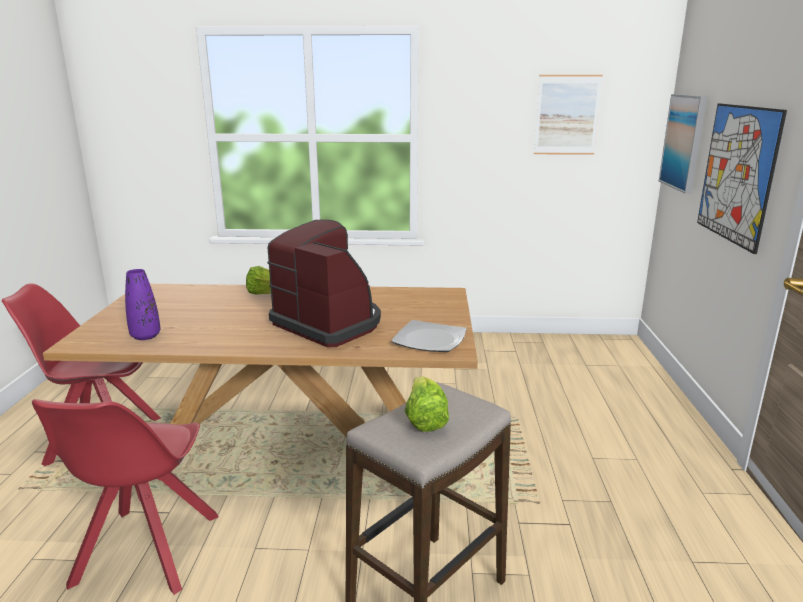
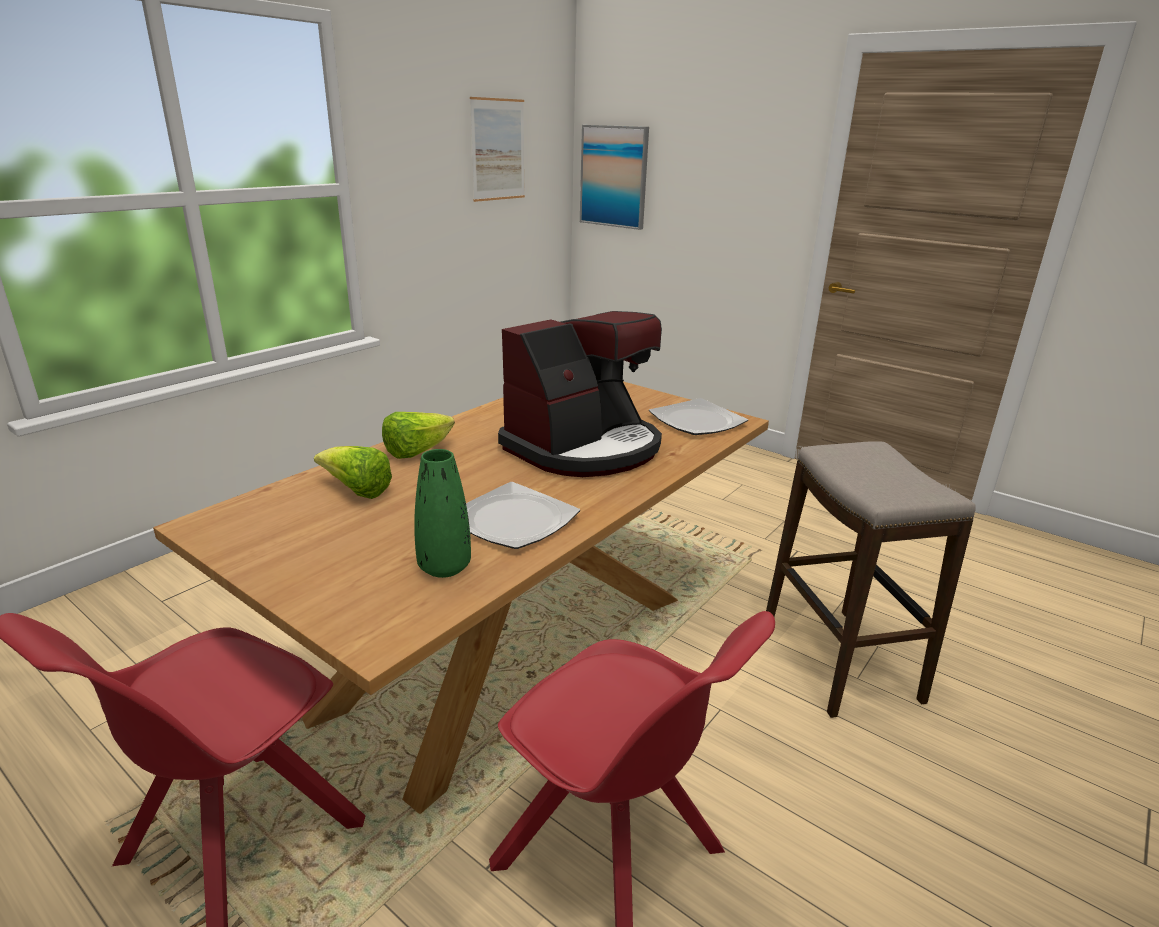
camera: 55 degrees left, 5 degrees up
purple vase [125,269,161,340] -> green vase [414,449,471,578]
coffee machine [267,220,381,347] -> coffee machine turned 150 degrees clockwise [498,311,662,477]
lettuce [404,376,449,432] -> lettuce moved to [314,446,392,499]
picture [697,103,787,254] -> none
none -> plate [466,482,580,549]

